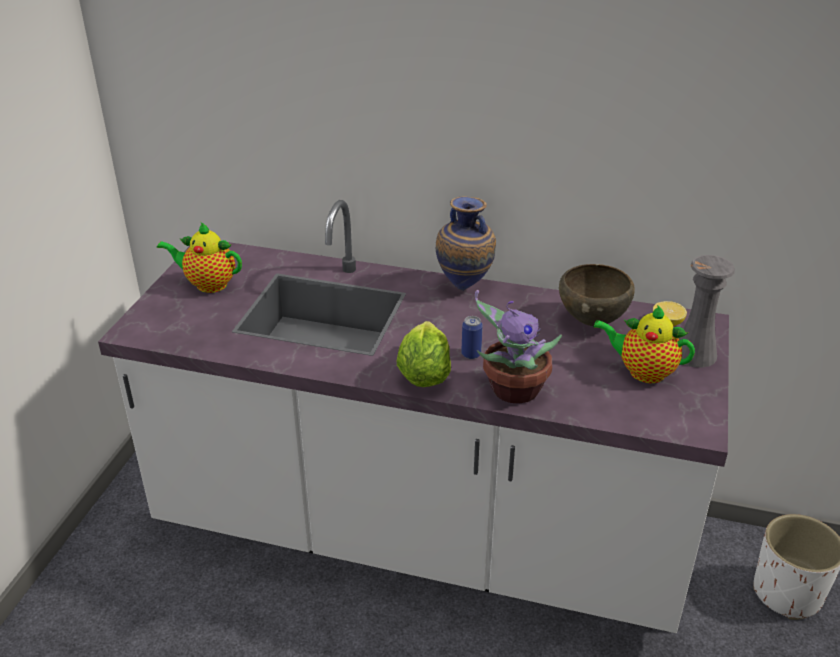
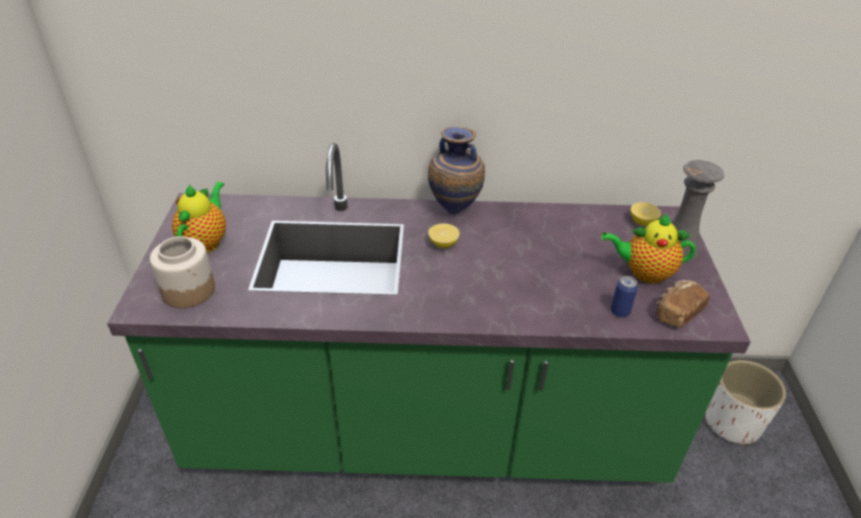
camera: 15 degrees left, 5 degrees up
white counter [98,200,729,633] -> green counter [107,143,750,483]
teapot [157,222,242,293] -> teapot turned 105 degrees clockwise [172,182,226,253]
lettuce [397,321,451,387] -> none
can [461,316,483,359] -> can moved to [611,276,638,318]
potted plant [475,290,562,404] -> none
brown bowl [559,264,635,326] -> none
none -> jar [150,236,215,308]
none -> lemon [428,223,460,248]
none -> bread [656,280,710,328]

